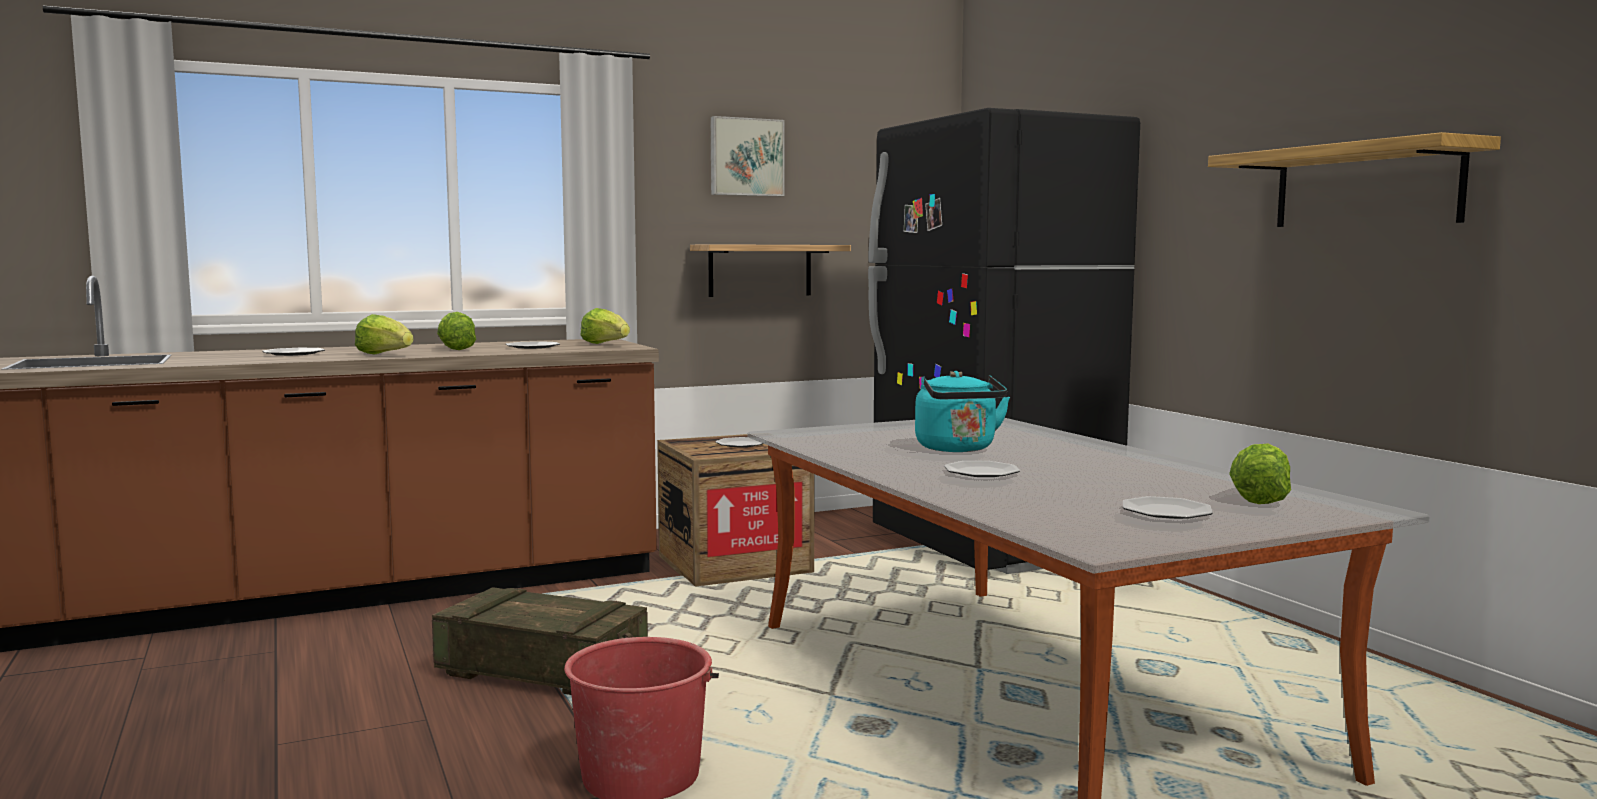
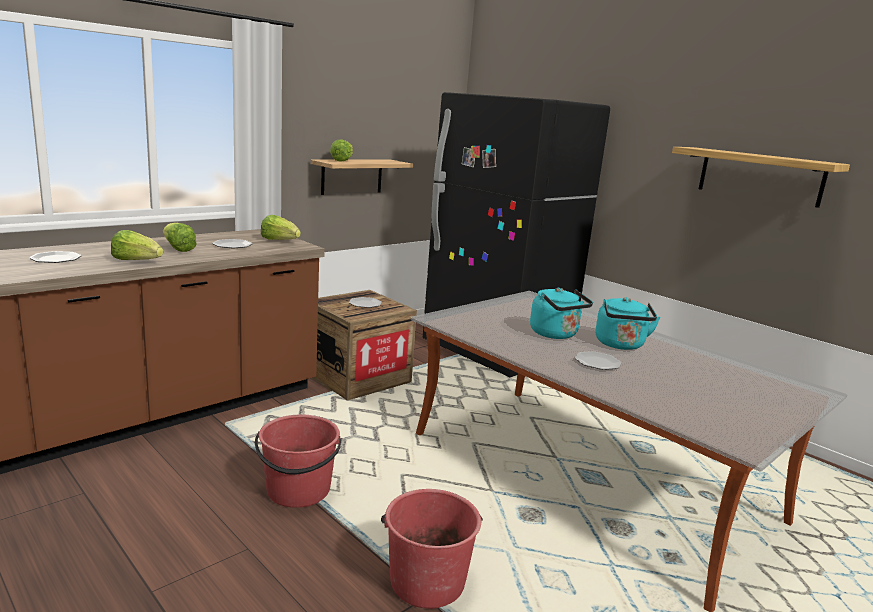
camera: 20 degrees left, 10 degrees up
crate [432,587,648,695] -> red bucket [255,415,341,508]
picture [711,116,785,196] -> none
plate [1123,496,1213,519] -> none
lettuce [1229,443,1291,504] -> lettuce moved to [330,139,353,162]
none -> turquoise kettle [596,297,661,350]

